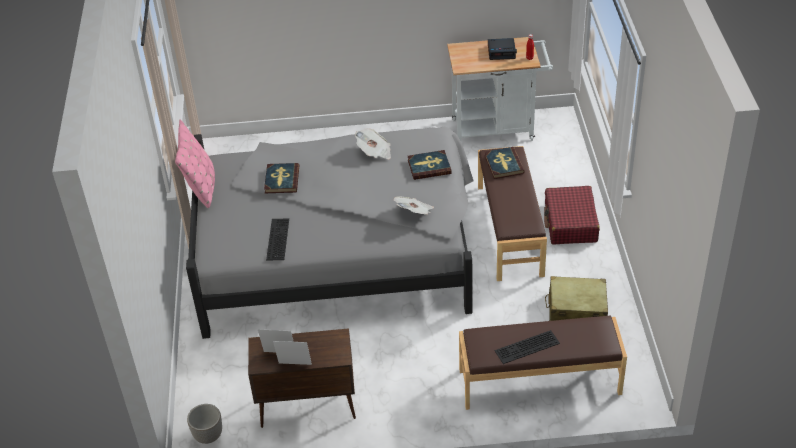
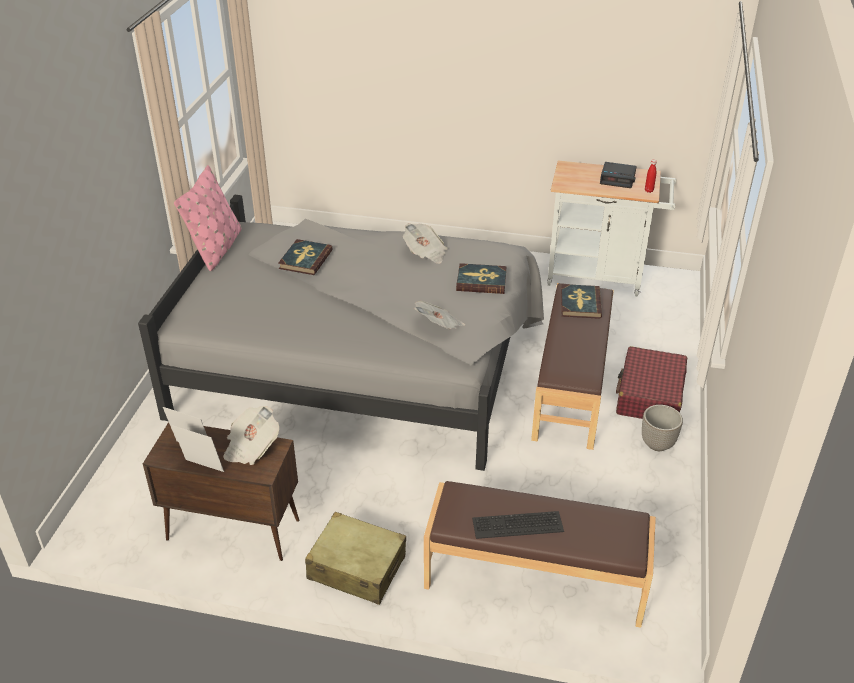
camera: 15 degrees right, 5 degrees down
planter [187,404,222,444] -> planter moved to [642,405,683,451]
keyboard [266,219,289,260] -> none
beige suitcase [545,276,608,321] -> beige suitcase moved to [305,512,406,605]
none -> newspaper [223,406,279,465]

